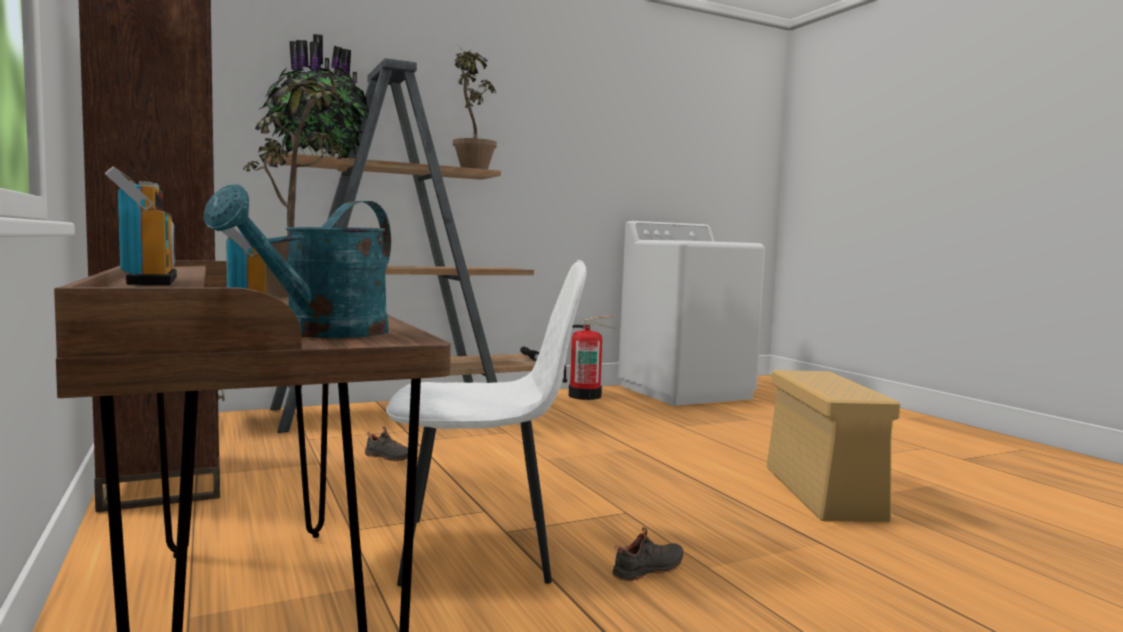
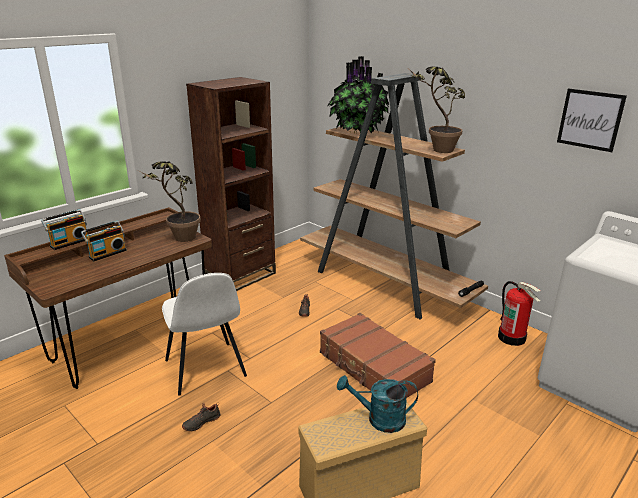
camera: 70 degrees right, 20 degrees up
turquoise watering can [203,184,391,338] -> turquoise watering can moved to [337,375,418,433]
black shoe [612,527,684,581] -> black shoe turned 105 degrees clockwise [182,402,220,432]
none -> brown suitcase [320,313,436,398]
none -> picture [557,88,627,152]

